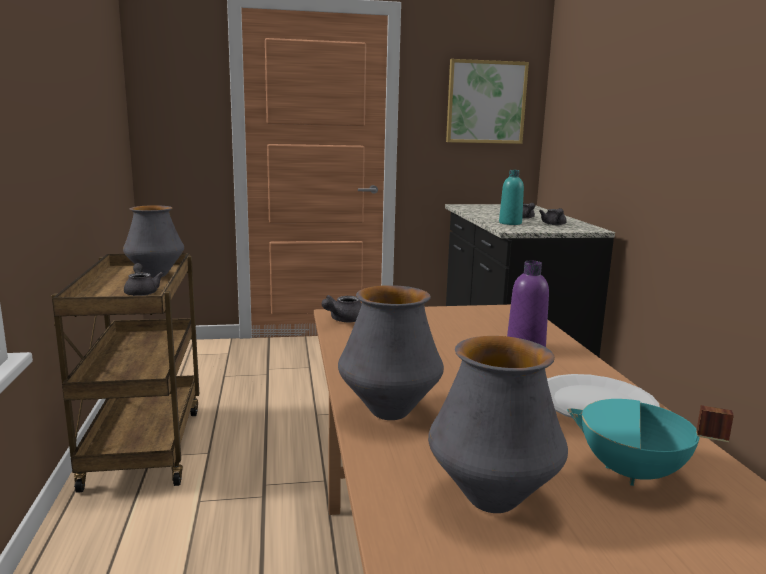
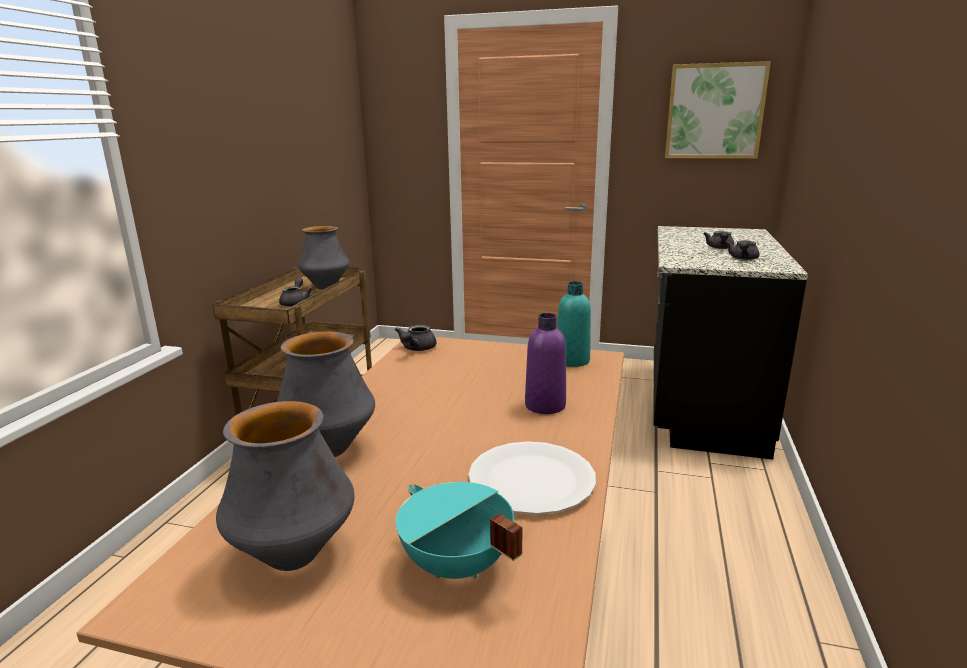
camera: 25 degrees right, 5 degrees up
grey teapot [322,295,362,322] -> grey teapot turned 45 degrees counterclockwise [395,325,436,351]
turquoise bottle [499,170,524,225] -> turquoise bottle moved to [557,281,591,367]

